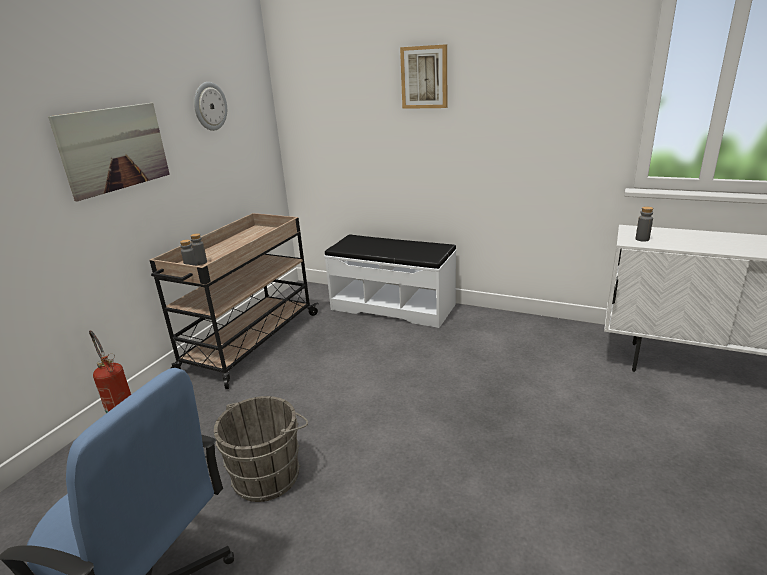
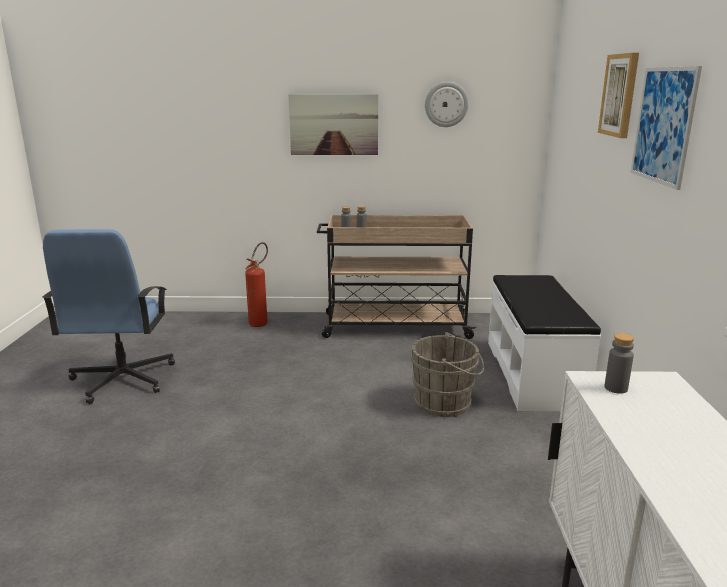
camera: 65 degrees right, 5 degrees down
grey bucket [214,396,308,502] -> grey bucket moved to [410,332,484,417]
none -> picture [630,66,702,190]

